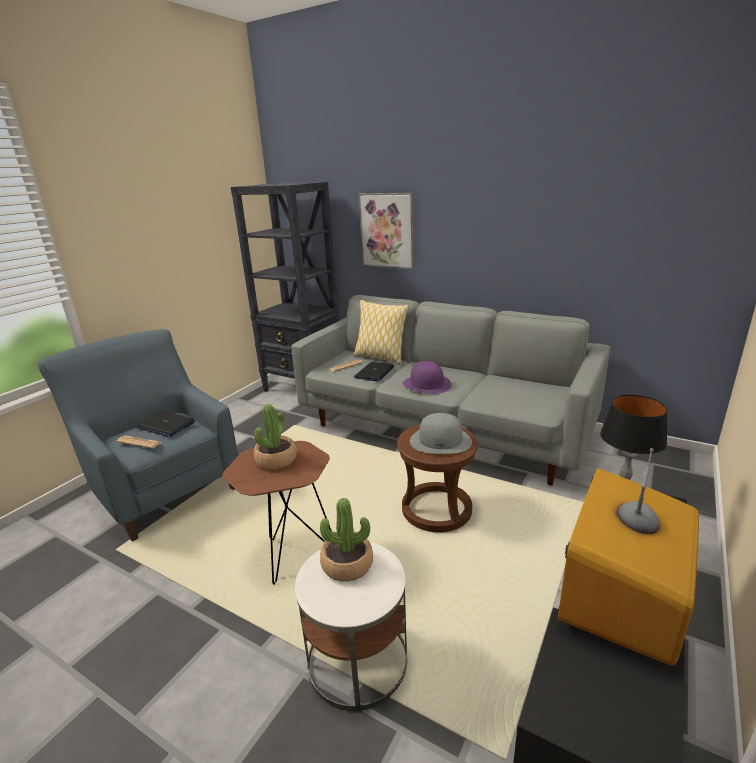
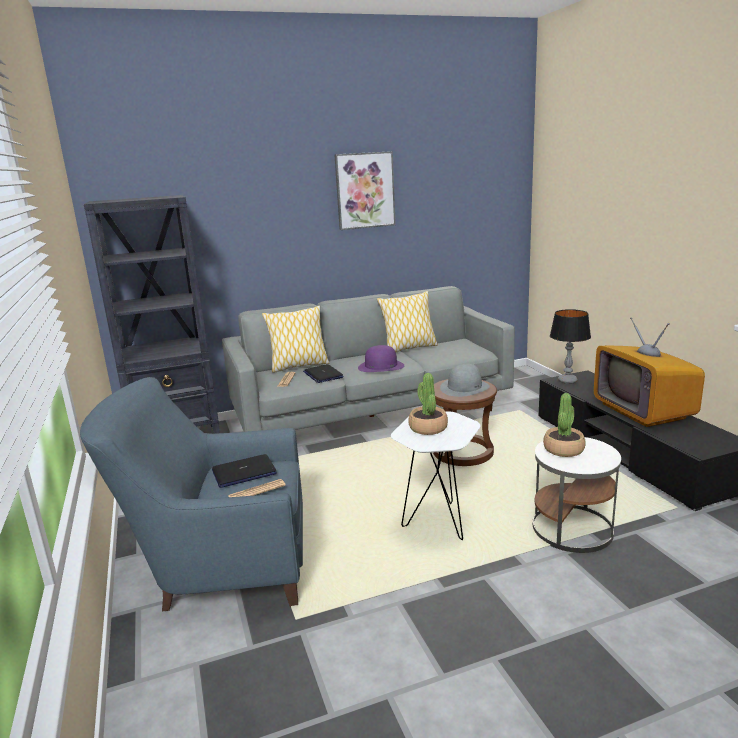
camera: 50 degrees left, 5 degrees down
brown side table [222,441,332,585] -> white side table [391,411,481,540]
picture [358,193,415,270] -> picture moved to [334,151,396,230]
none -> pillow [377,291,438,352]

